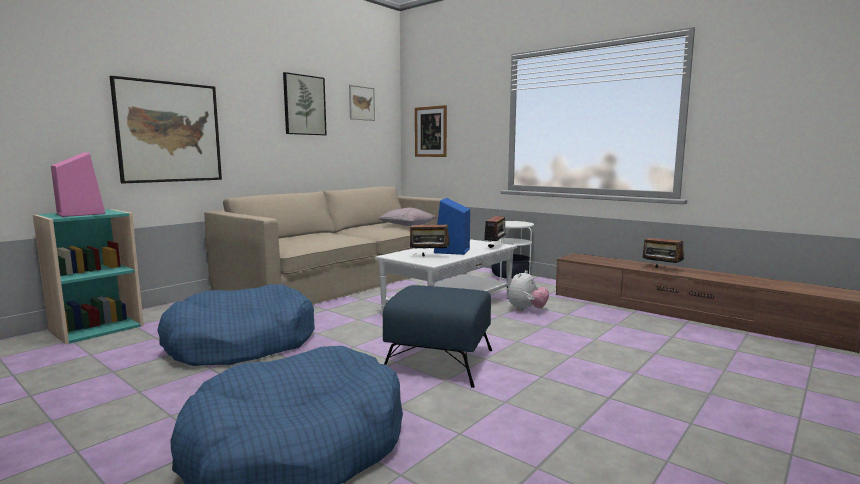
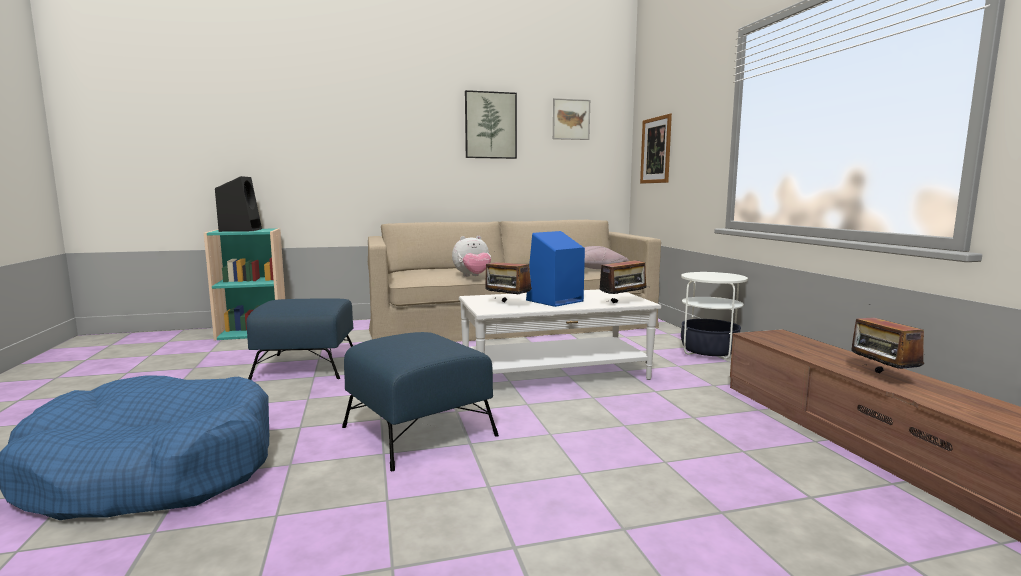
camera: 35 degrees right, 0 degrees up
pink speaker [51,153,105,217] -> black speaker [215,176,262,232]
picture [110,76,222,183] -> none
blue dog bed [157,284,315,366] -> blue ottoman [246,298,353,380]
plush toy [508,270,549,311] -> plush toy moved to [452,236,491,277]

